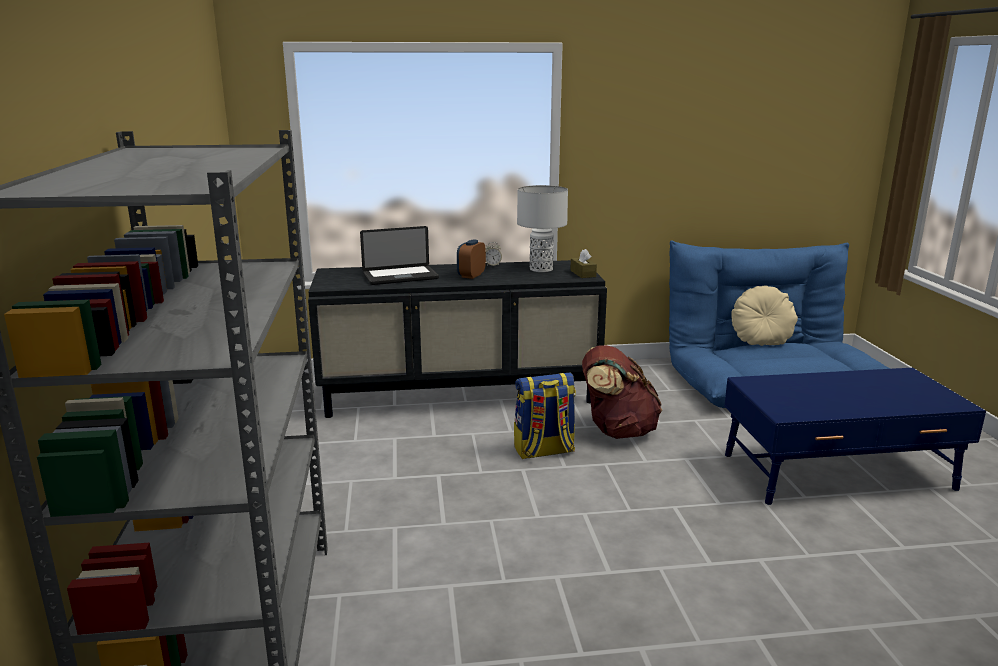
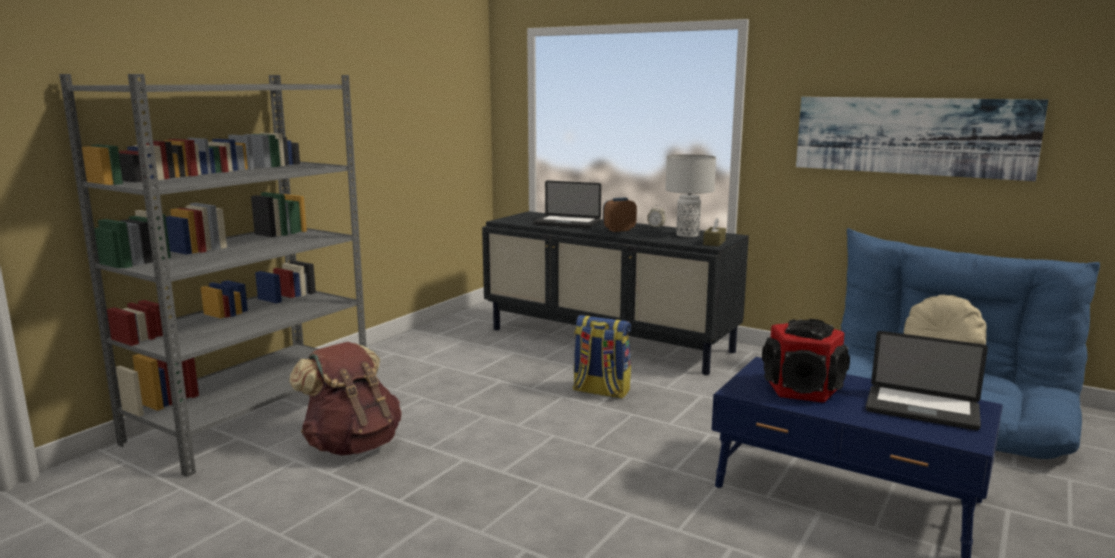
camera: 40 degrees right, 5 degrees down
brown backpack [582,345,662,439] -> brown backpack moved to [289,342,402,456]
none -> speaker [762,319,850,403]
none -> picture [796,97,1048,181]
none -> laptop [866,331,988,430]

